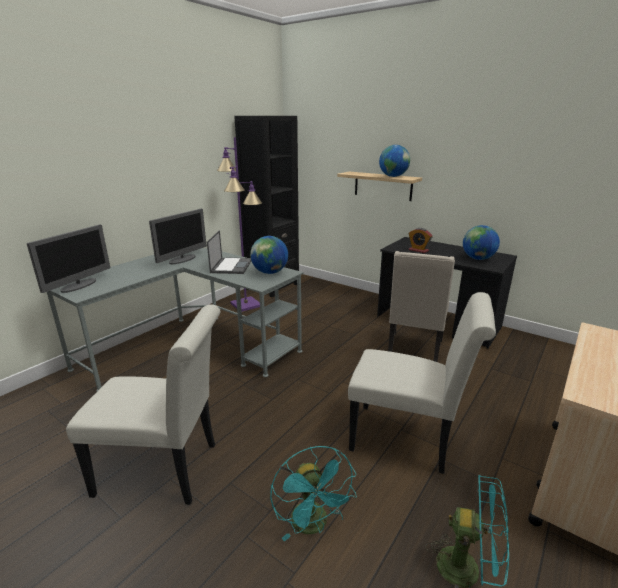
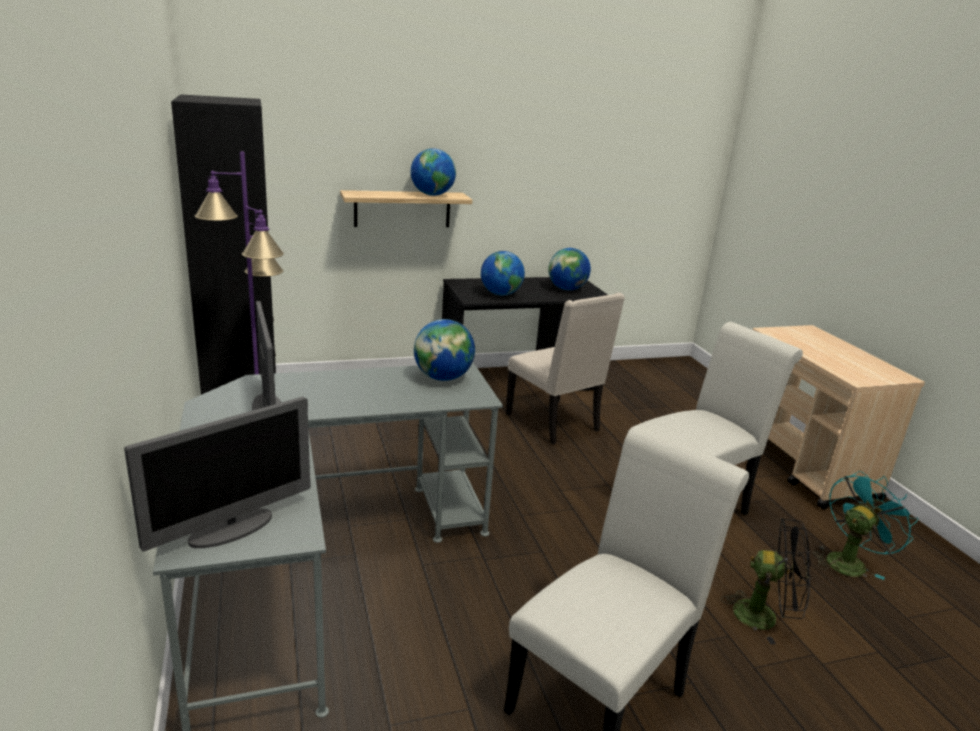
camera: 55 degrees left, 0 degrees up
monitor [27,225,111,293] -> monitor turned 75 degrees clockwise [124,397,311,552]
laptop [207,230,251,274] -> none
turquoise fan [270,446,357,541] -> black fan [721,518,811,644]
alarm clock [409,228,433,253] -> globe [481,251,525,296]

